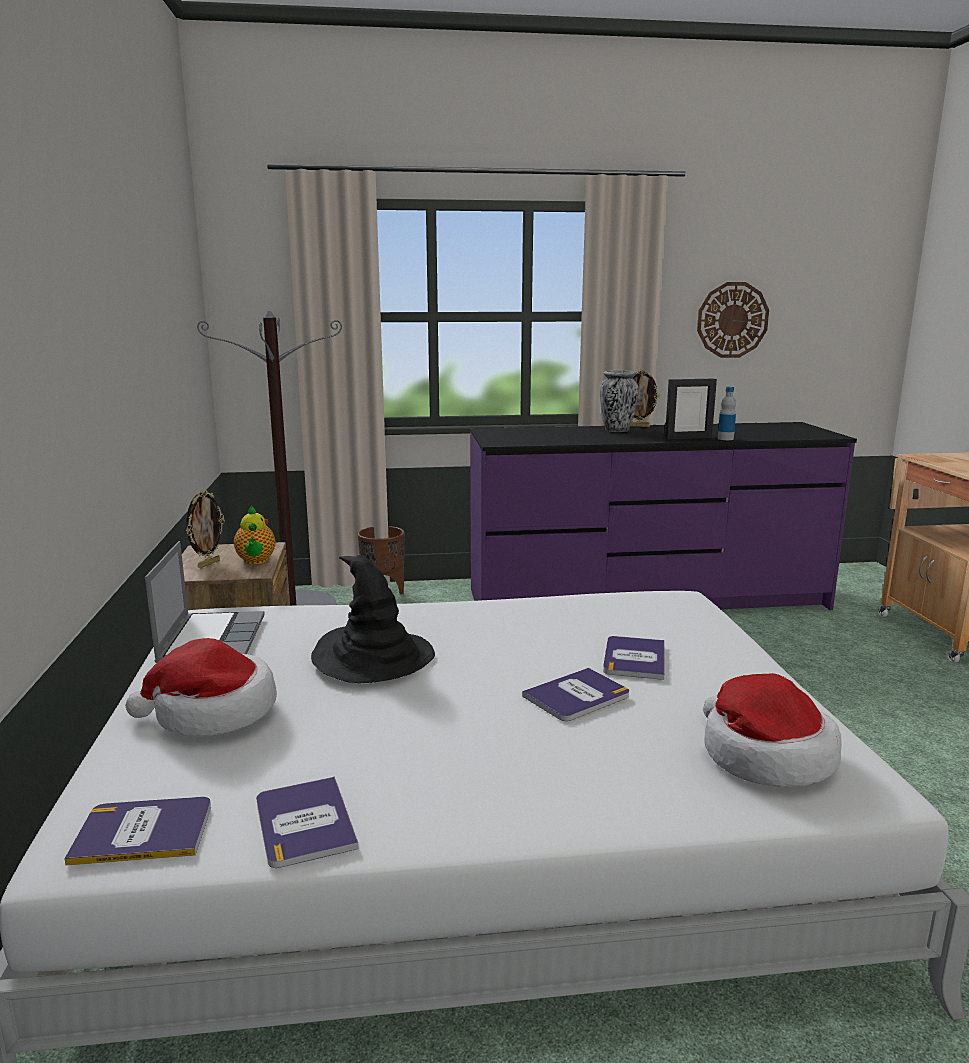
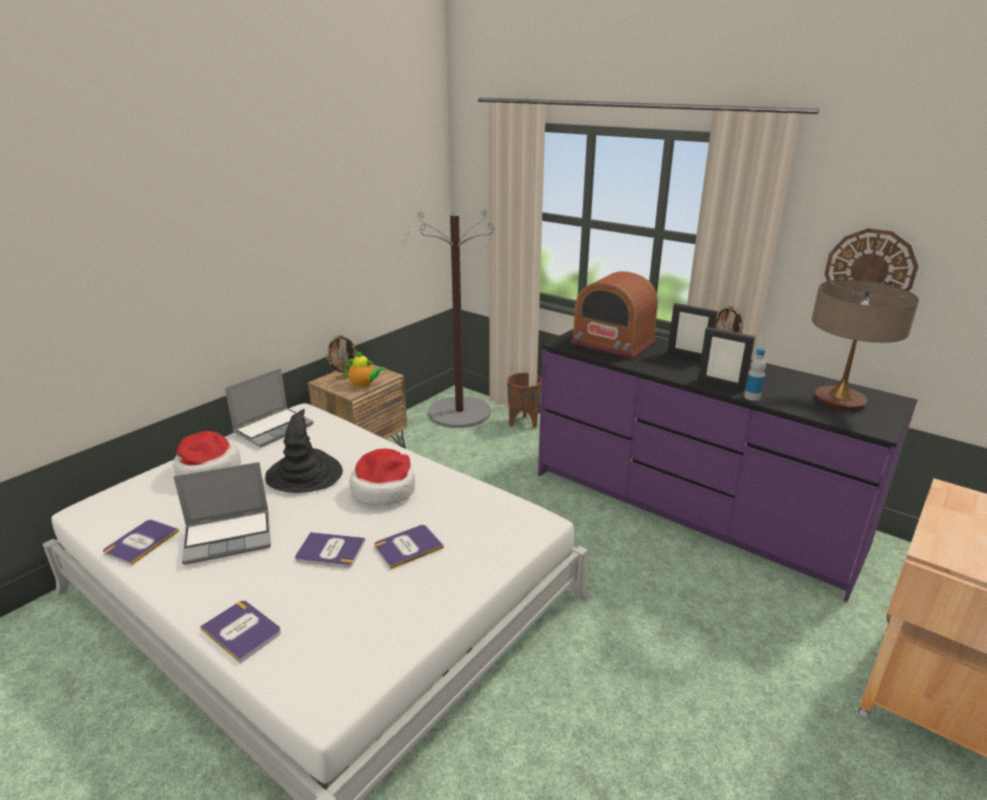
camera: 45 degrees right, 10 degrees up
book [64,797,211,865] -> book moved to [200,601,281,663]
teapot [234,505,275,564] -> teapot turned 105 degrees counterclockwise [345,351,386,388]
vase [600,370,638,432] -> picture frame [668,303,718,360]
hat [703,673,842,787] -> hat moved to [350,449,415,505]
none -> laptop [173,462,271,565]
none -> radio [570,271,658,359]
none -> table lamp [812,279,919,410]

